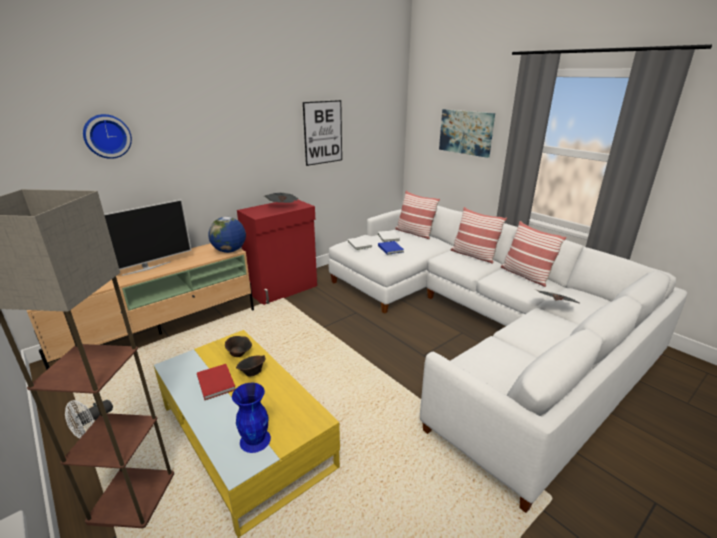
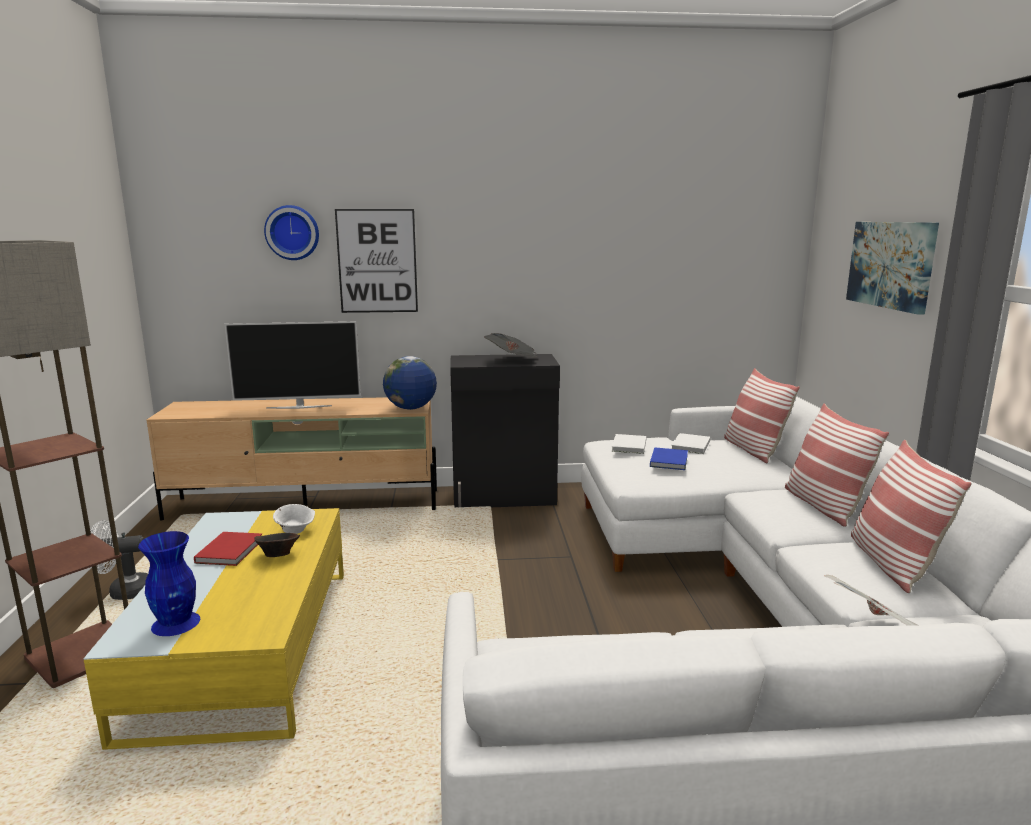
camera: 35 degrees right, 10 degrees down
brown bowl [225,336,252,357] -> white bowl [273,504,315,534]
red cabinet [237,200,317,305] -> black cabinet [450,354,560,507]
picture [303,100,342,166] -> picture moved to [335,209,418,313]

